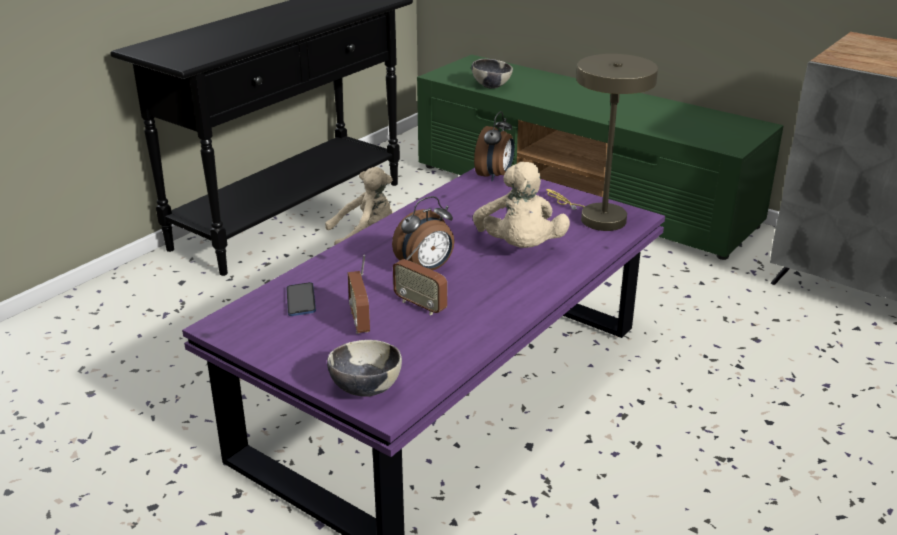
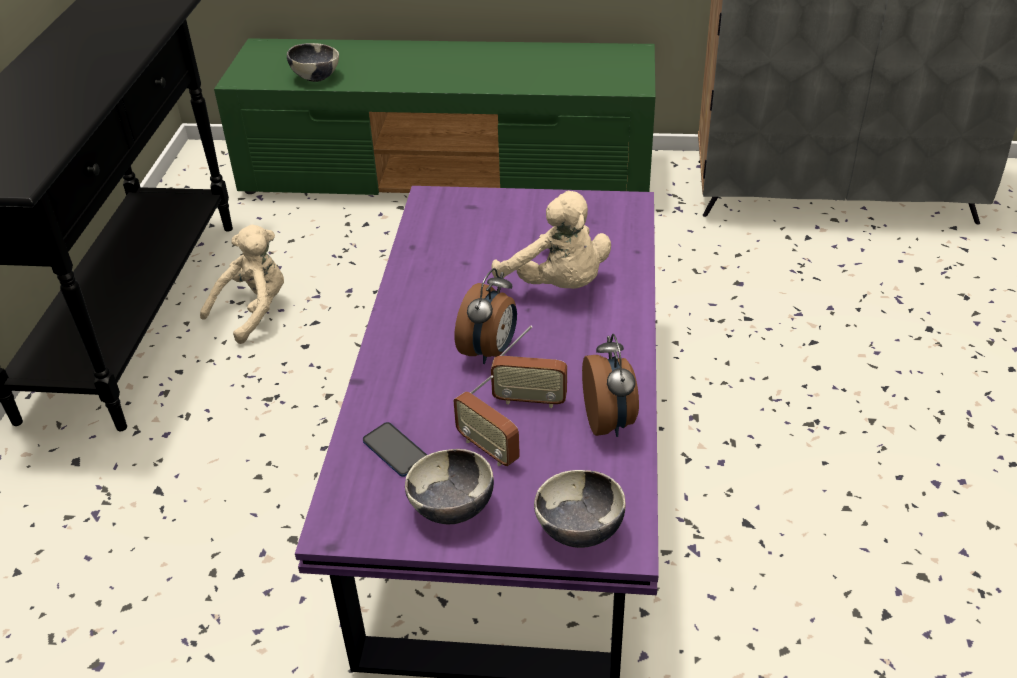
camera: 30 degrees left, 10 degrees up
alarm clock [474,111,514,182] -> alarm clock moved to [582,334,639,437]
beige table lamp [546,54,658,231] -> none
none -> bowl [405,449,494,524]

